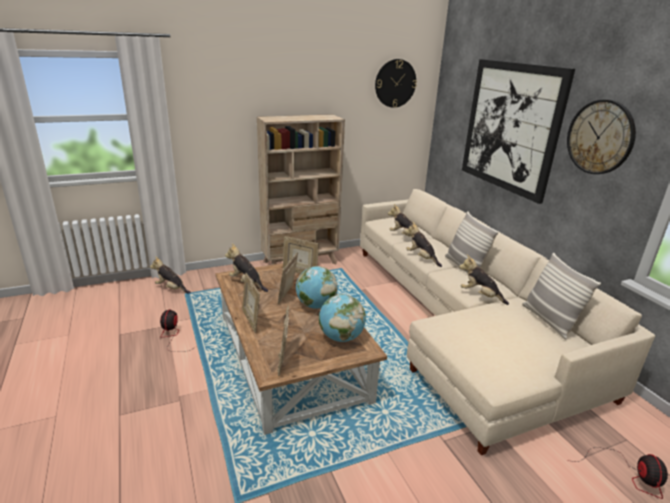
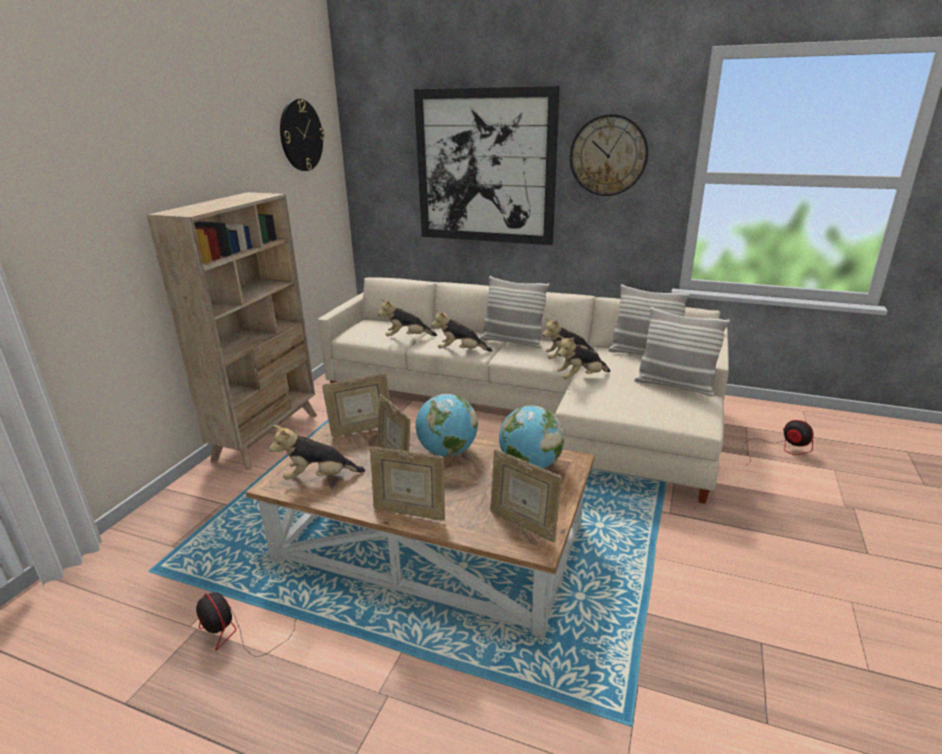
camera: 45 degrees left, 0 degrees up
plush toy [150,256,191,294] -> plush toy moved to [557,336,610,379]
none -> pillow [634,307,730,397]

